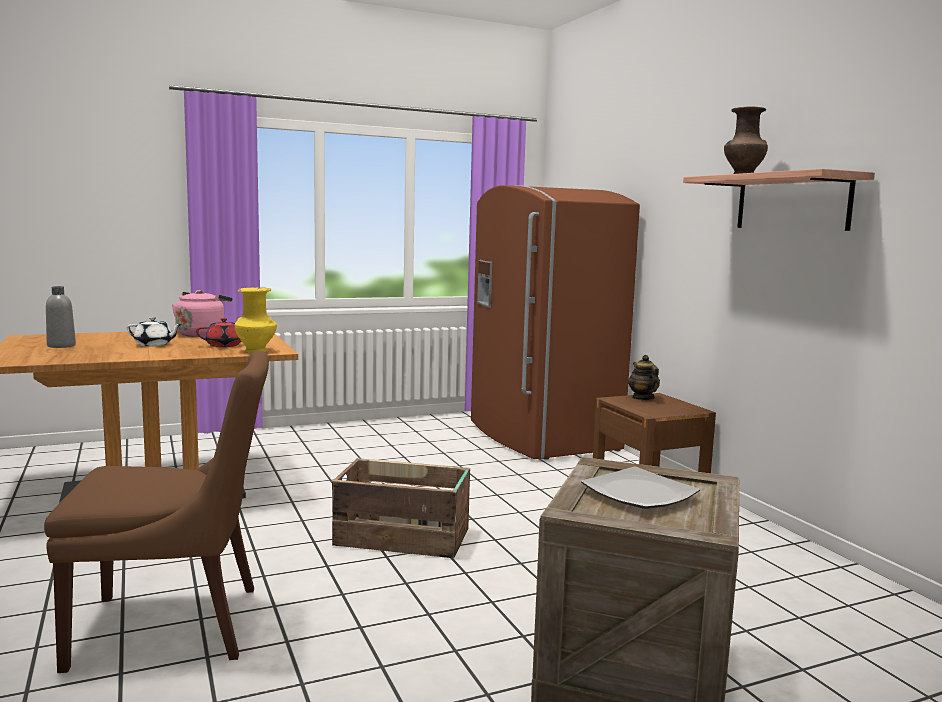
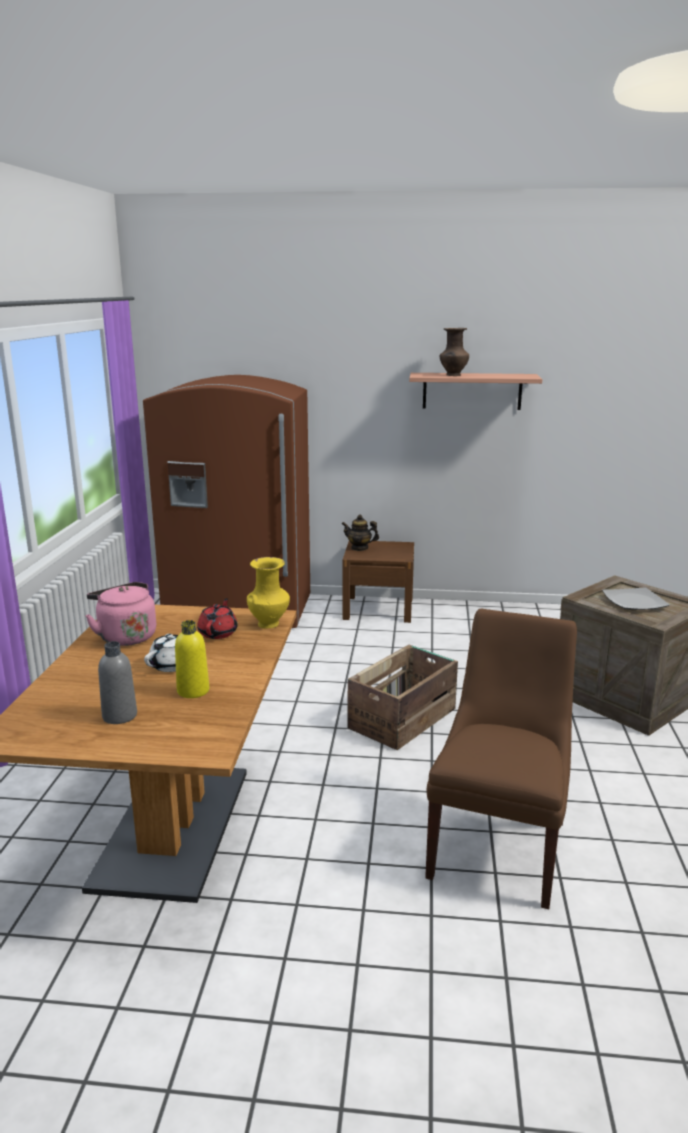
camera: 60 degrees left, 10 degrees up
none -> yellow bottle [175,620,209,698]

